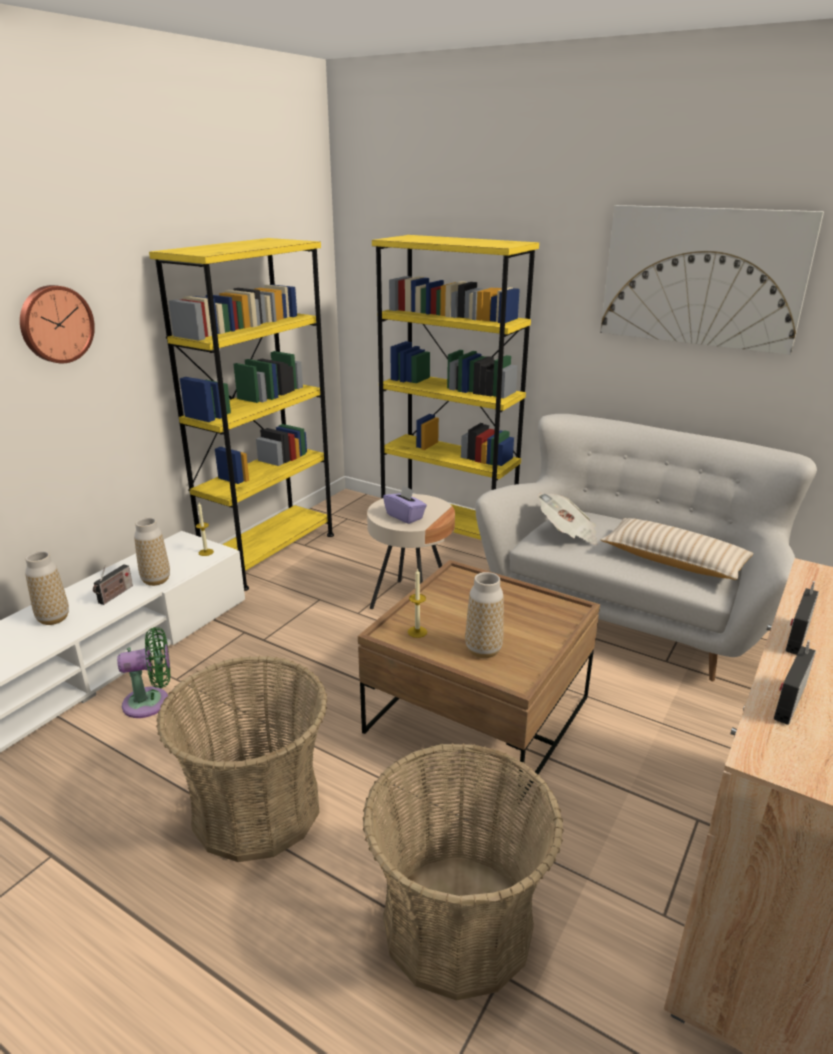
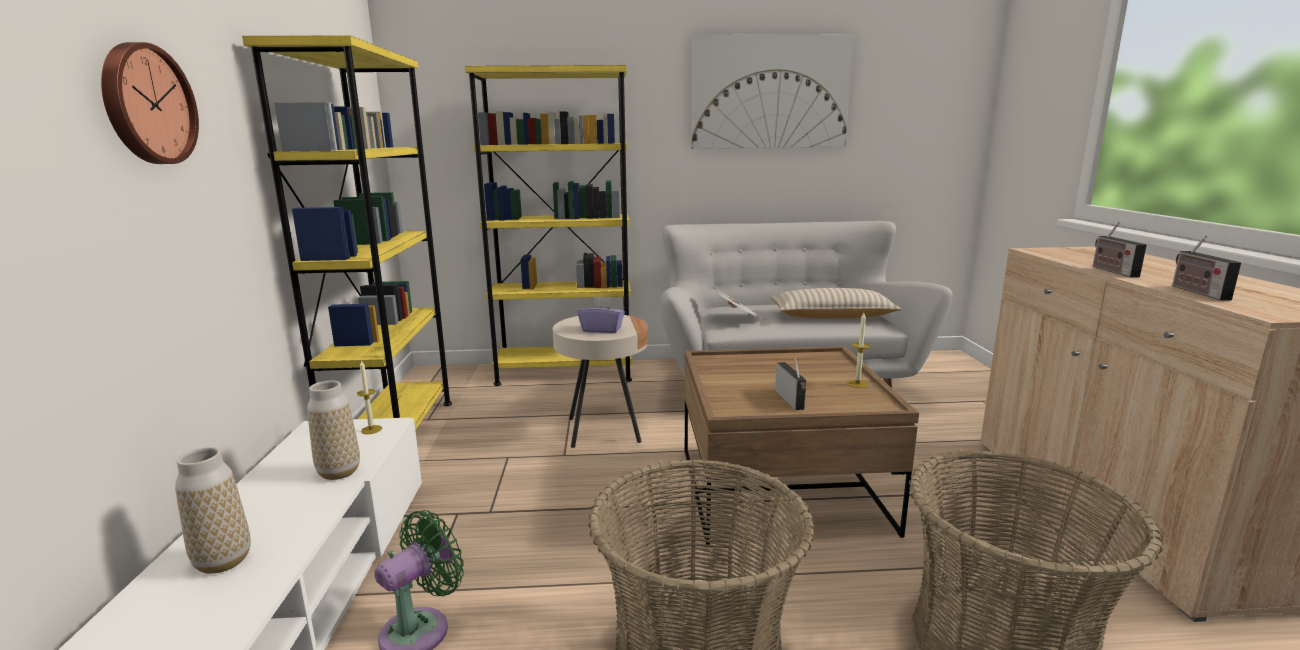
camera: 35 degrees left, 10 degrees down
radio [93,564,133,605] -> radio moved to [775,357,806,410]
candle [408,569,427,638] -> candle moved to [847,313,870,388]
vase [465,572,504,658] -> none

